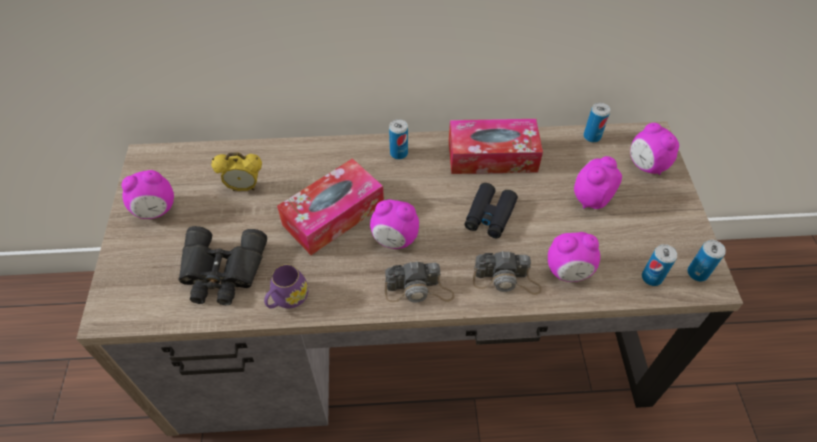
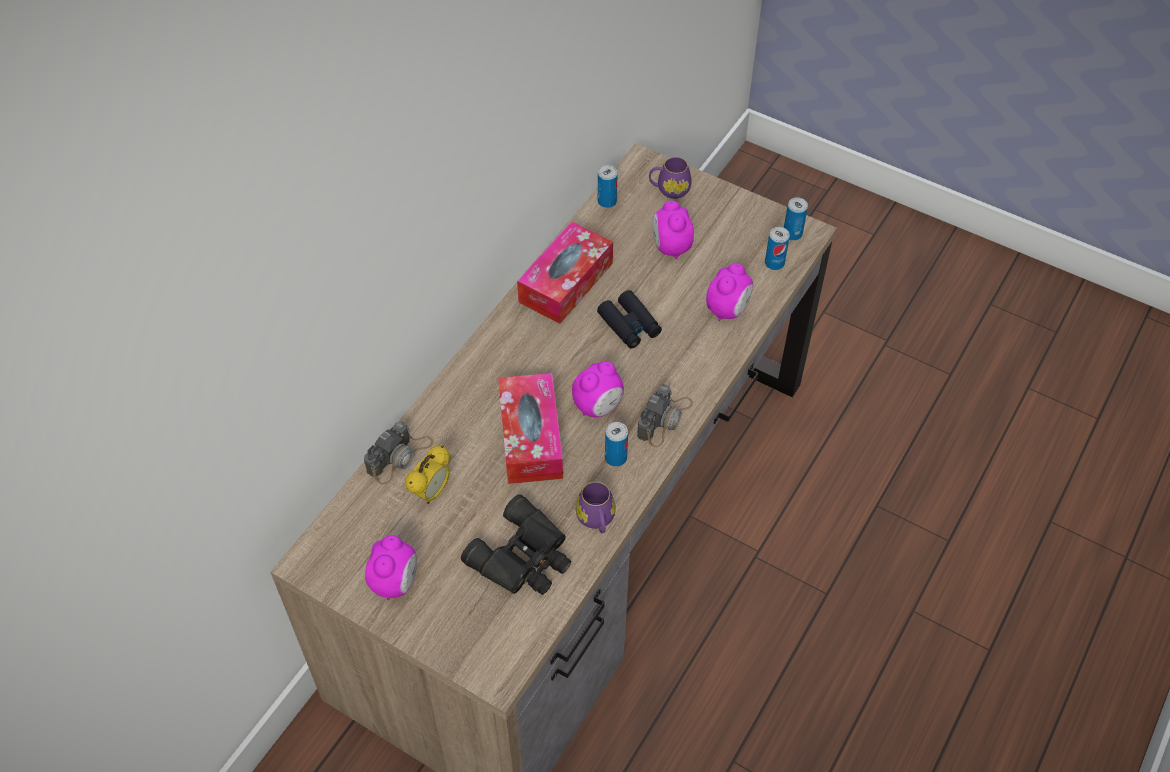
camera: 55 degrees left, 0 degrees up
can [389,119,408,160] -> can moved to [605,422,628,467]
camera [473,251,542,295] -> camera moved to [364,421,434,485]
alarm clock [630,123,679,175] -> purple mug [649,157,692,199]

